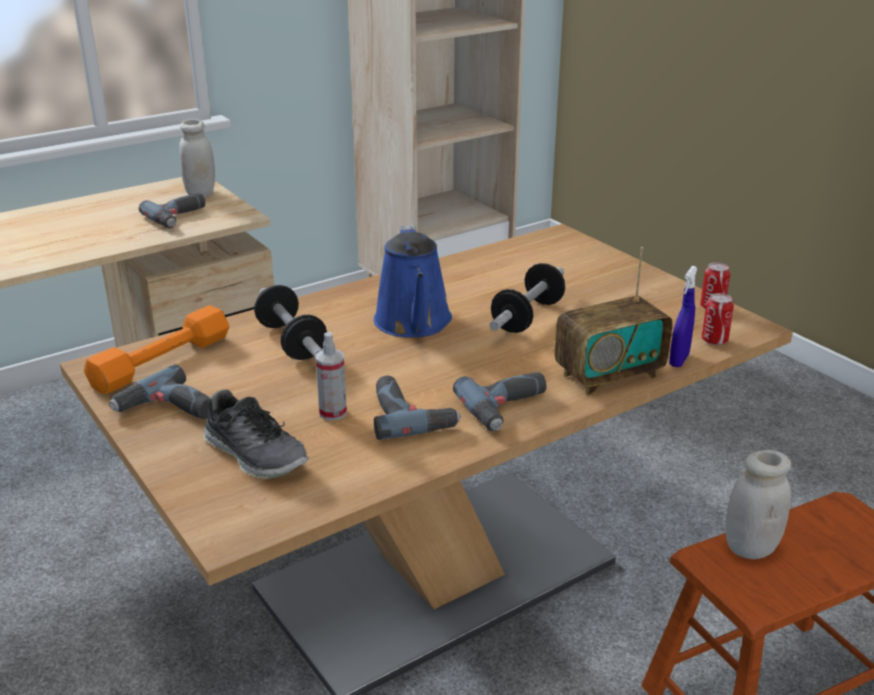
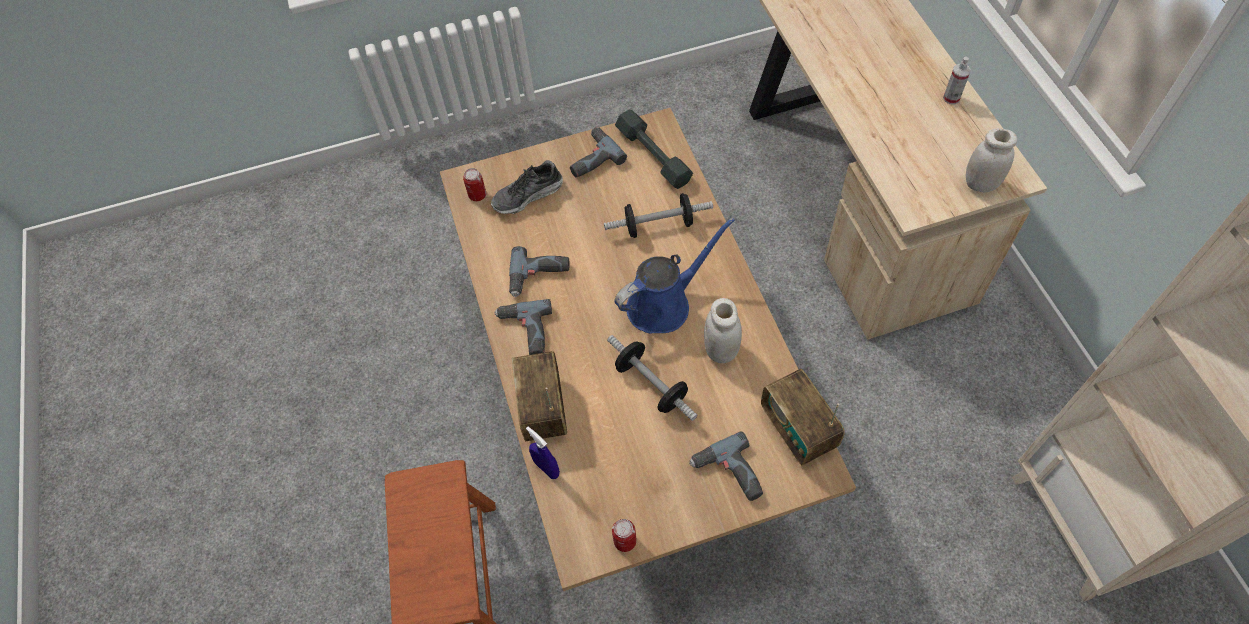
camera: 110 degrees right, 30 degrees up
orange dumbbell [84,305,230,395] -> grey dumbbell [615,109,693,189]
power drill [139,193,205,228] -> power drill moved to [689,431,763,501]
spray bottle [315,332,347,421] -> spray bottle moved to [943,57,971,104]
blue watering can [374,225,452,338] -> blue watering can turned 135 degrees clockwise [614,218,735,333]
can [702,293,734,345] -> can moved to [463,168,486,201]
white jar [725,450,791,559] -> white jar moved to [704,298,742,363]
none -> radio [761,369,845,465]

